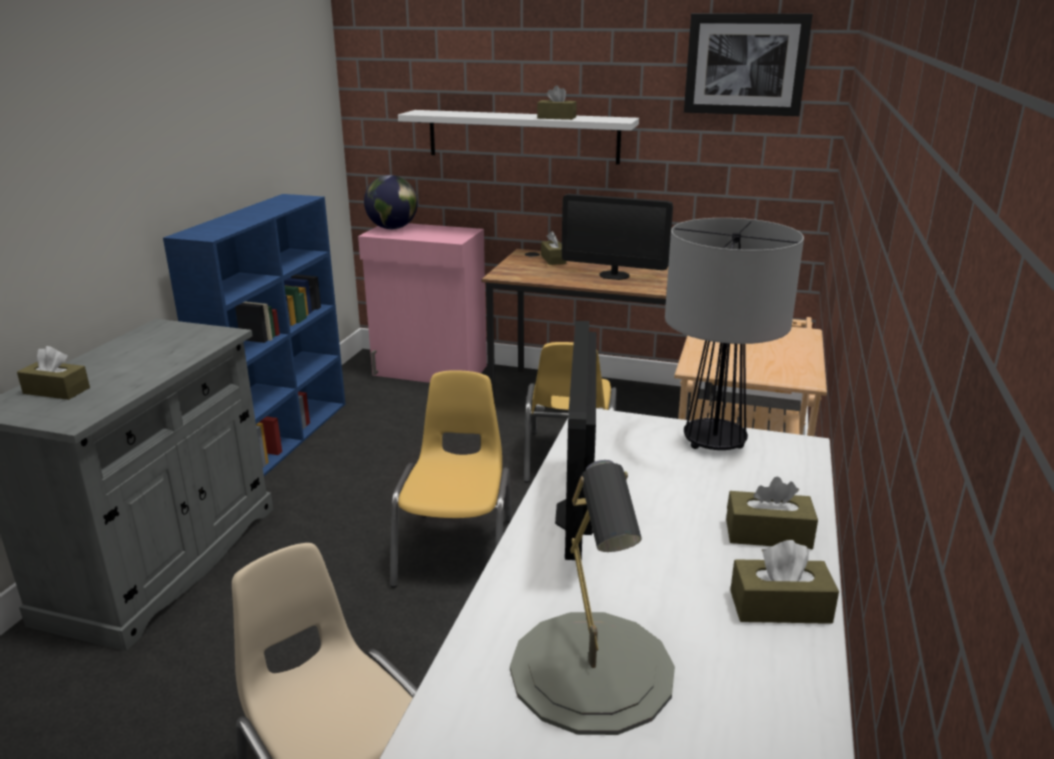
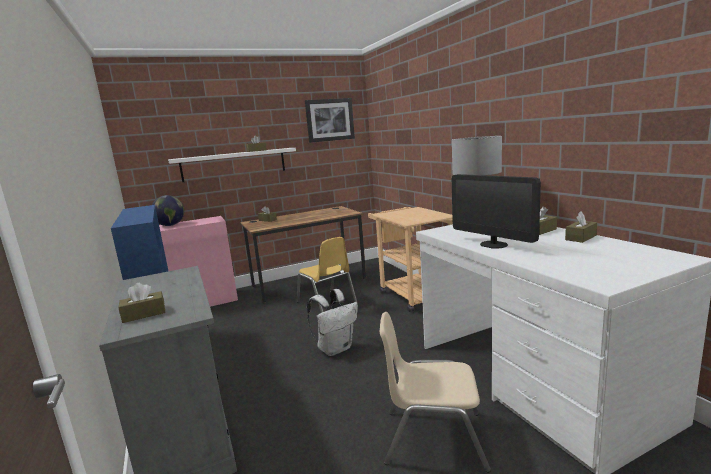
camera: 40 degrees left, 10 degrees down
yellow chair [390,370,512,588] -> white backpack [307,289,358,356]
grey table lamp [510,460,675,735] -> none
monitor [562,194,673,280] -> none

